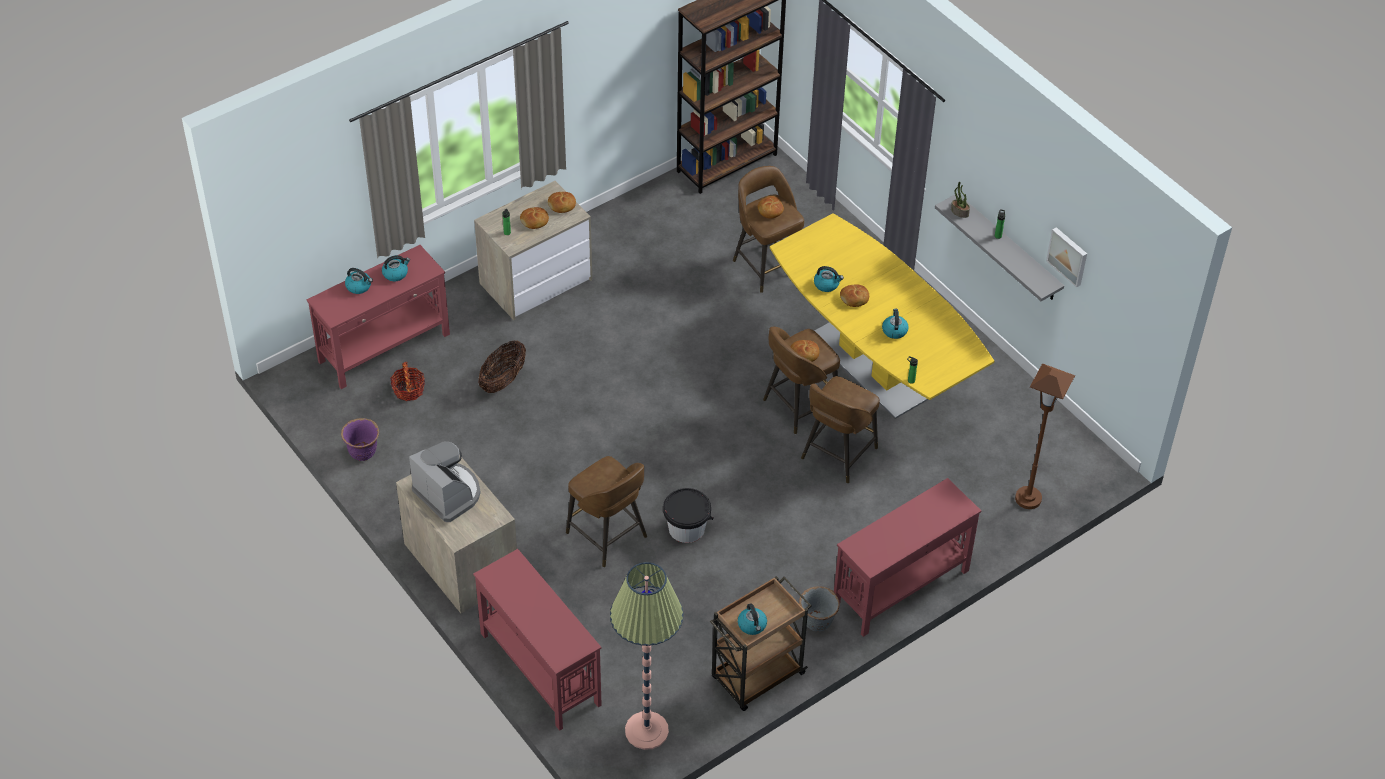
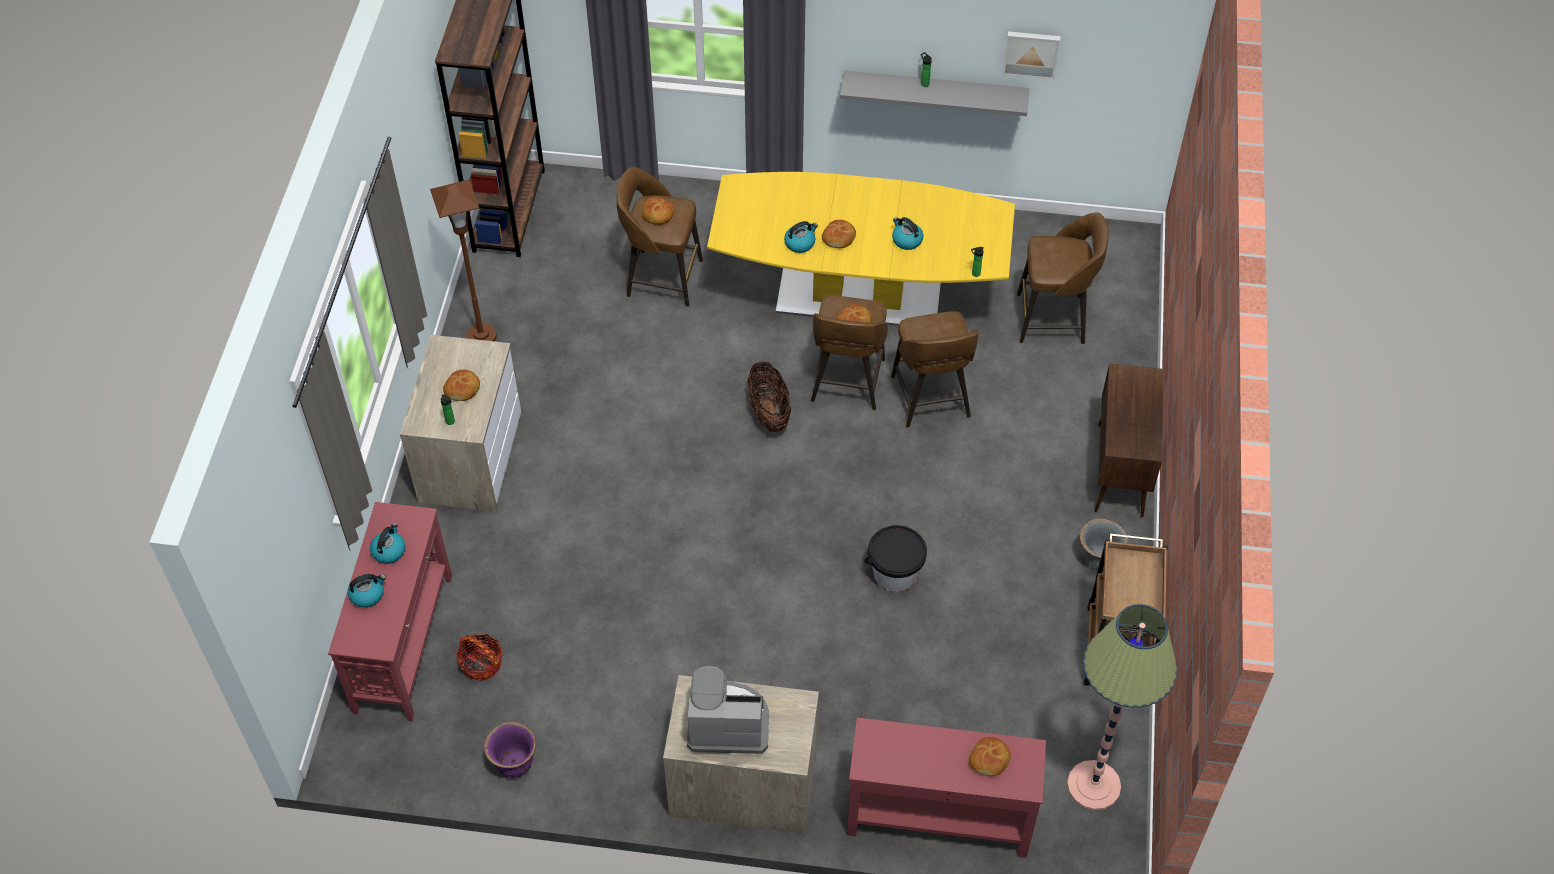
camera: 45 degrees left, 5 degrees up
basket [478,341,526,393] -> basket moved to [747,362,791,432]
bread [548,192,576,213] -> bread moved to [969,737,1011,776]
brown stool [566,456,647,567] -> brown stool moved to [1017,212,1109,344]
kettle [738,603,767,635] -> none
red console table [834,478,981,637] -> brown cabinet [1094,363,1164,517]
potted plant [951,182,970,218] -> none
brown floor lamp [1015,363,1075,509] -> brown floor lamp moved to [430,180,497,341]

